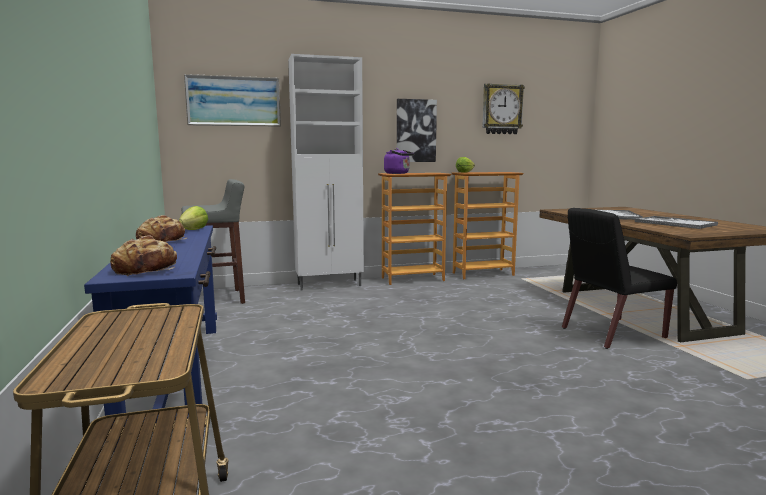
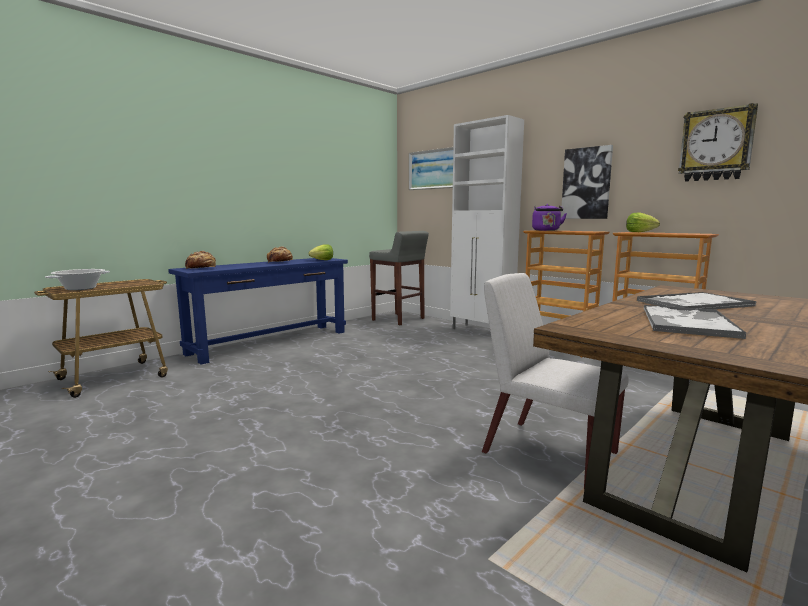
camera: 60 degrees right, 0 degrees up
black chair [562,208,677,349] -> white chair [482,273,629,489]
none -> cooking pot [45,269,110,290]

